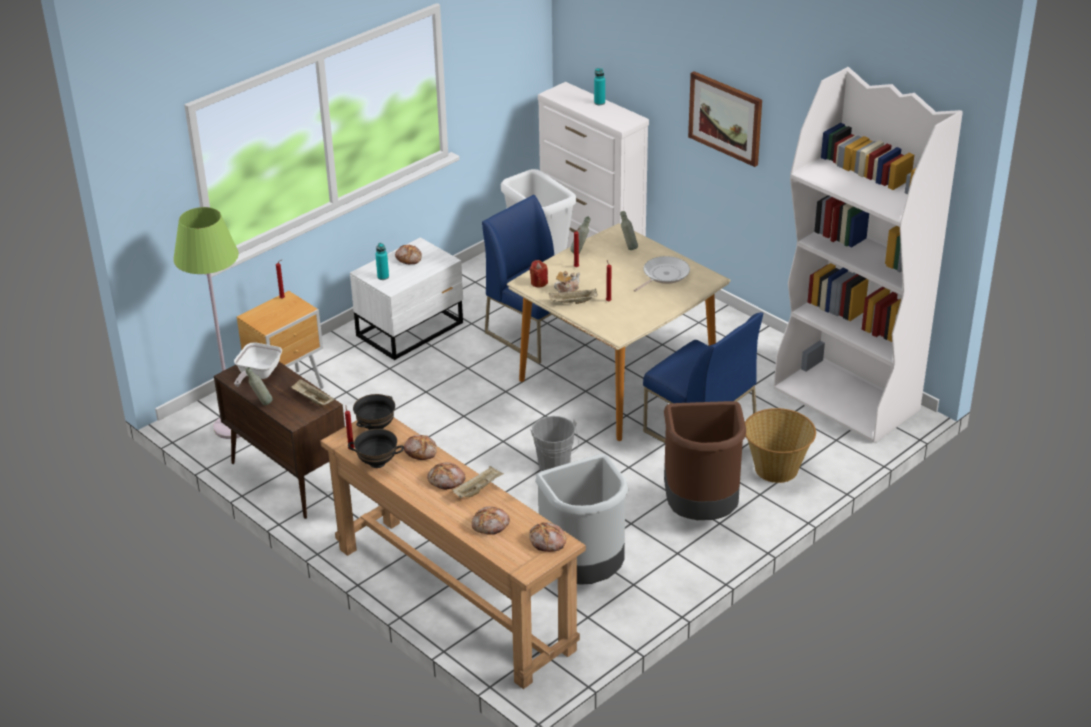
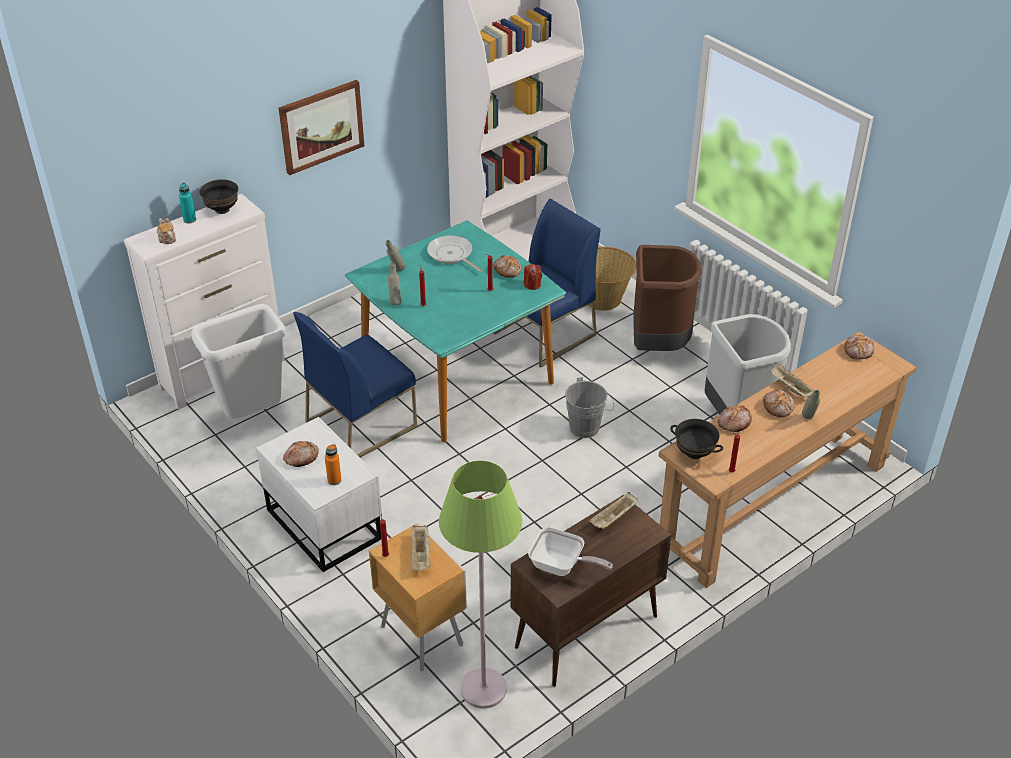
camera: 85 degrees left, 5 degrees up
grey bottle [245,367,272,405] -> grey bottle moved to [802,390,820,419]
black bowl [348,429,404,468] -> black bowl moved to [199,179,238,214]
turquoise bottle [376,243,389,280] -> orange bottle [325,444,342,485]
bread [472,506,510,535] -> bread moved to [494,255,522,278]
beige dining table [507,224,731,441] -> turquoise dining table [345,221,566,442]
red candle [530,260,548,288] -> red candle moved to [524,264,542,290]
beige tray [549,289,598,304] -> beige tray moved to [412,526,431,571]
teapot [554,271,580,292] -> teapot moved to [157,218,176,244]

